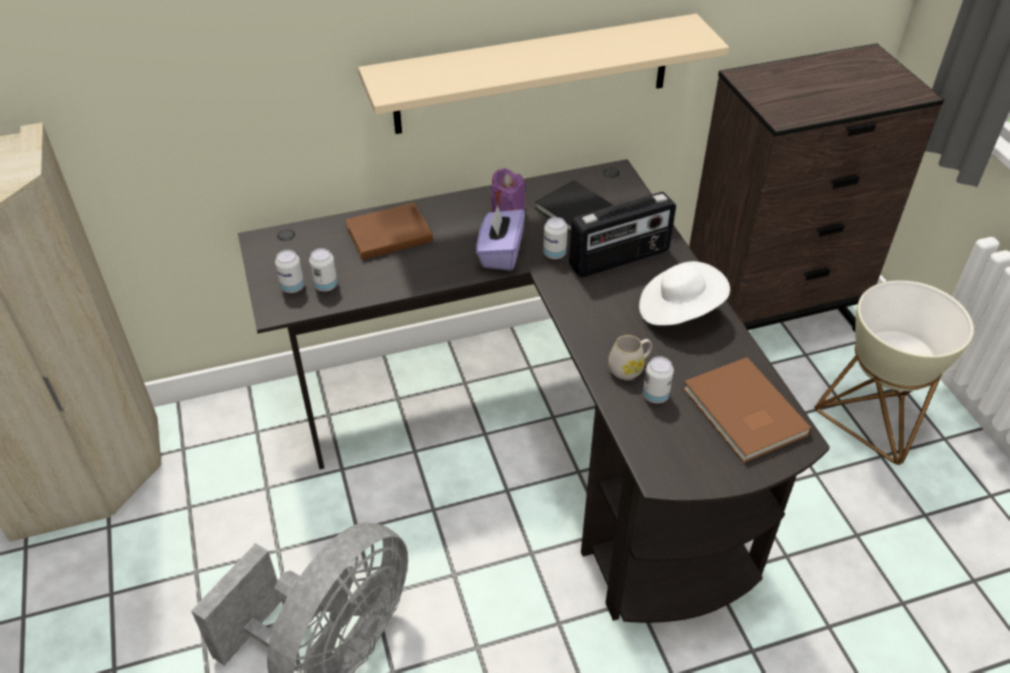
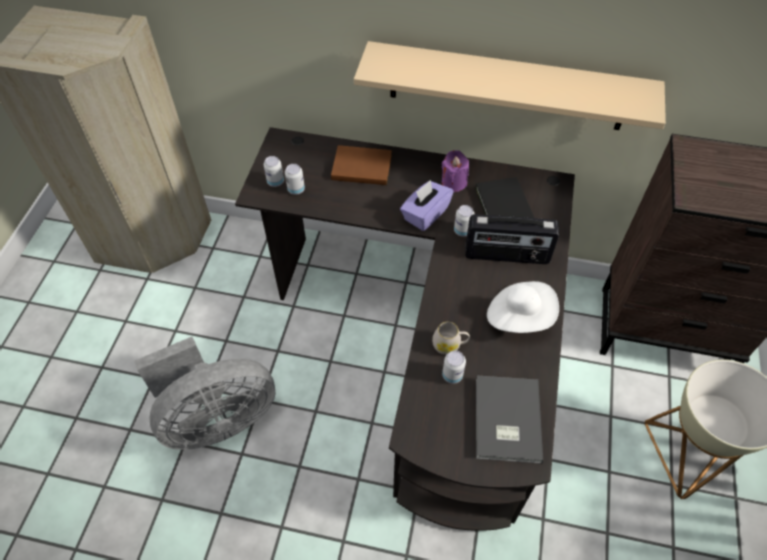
camera: 30 degrees right, 10 degrees up
brown book [683,357,812,463] -> grey book [476,376,543,464]

